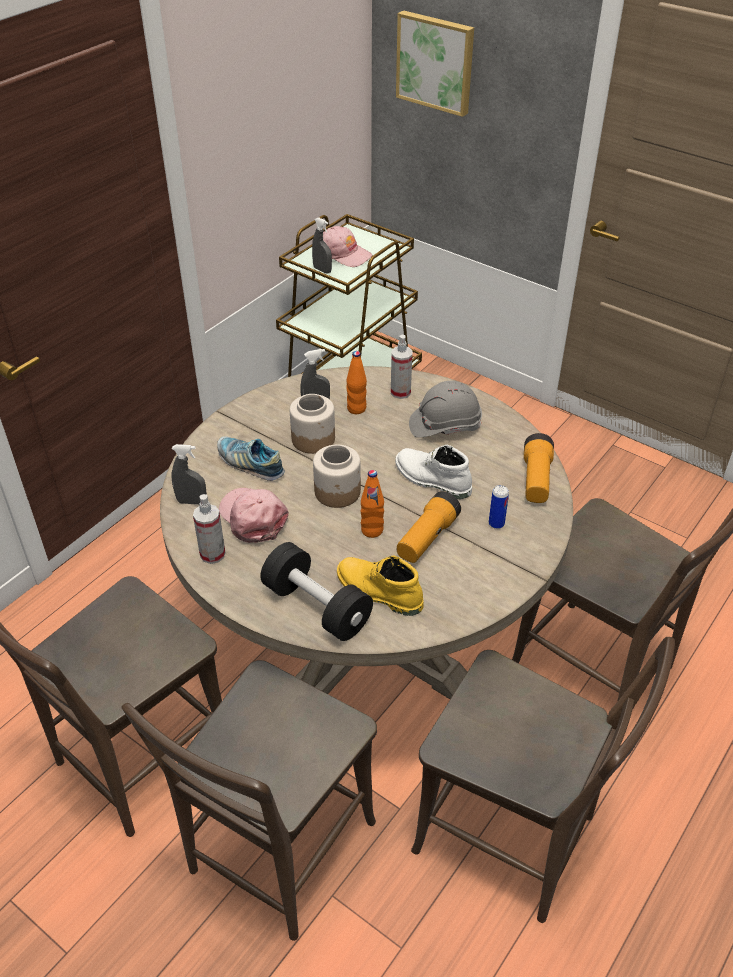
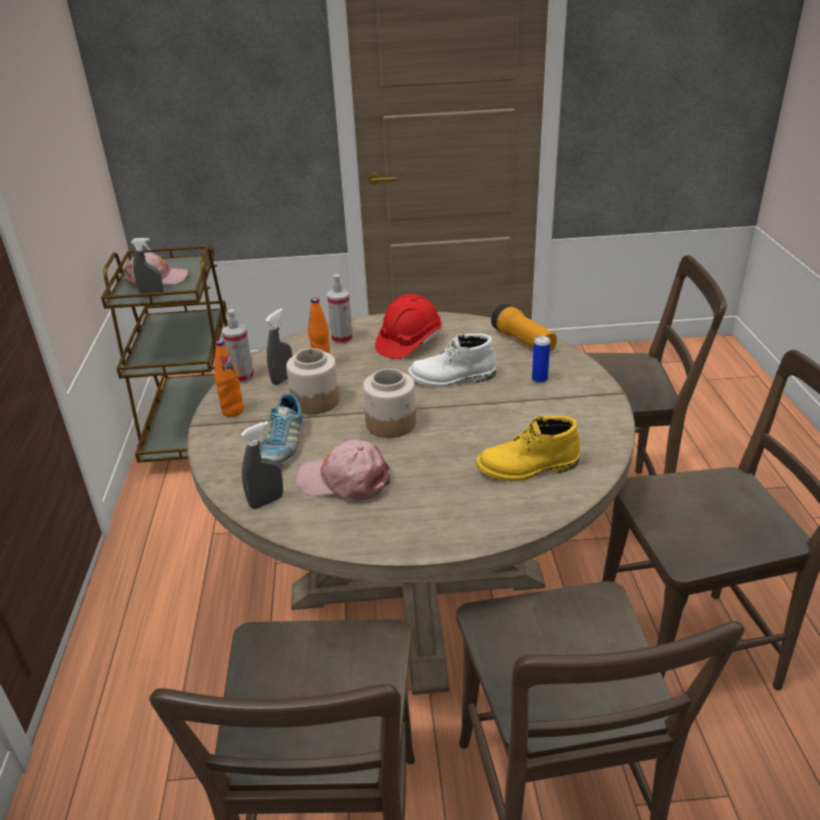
camera: 40 degrees left, 10 degrees down
spray bottle [193,494,225,564] -> spray bottle moved to [222,309,254,384]
shoe [217,437,285,481] -> shoe turned 75 degrees counterclockwise [260,393,304,465]
black dumbbell [260,542,373,641] -> none
orange bottle [360,470,384,538] -> orange bottle moved to [214,340,244,417]
picture [396,10,474,117] -> none
flashlight [397,491,461,563] -> none
grey hard hat [409,381,482,438] -> red hard hat [375,294,442,359]

